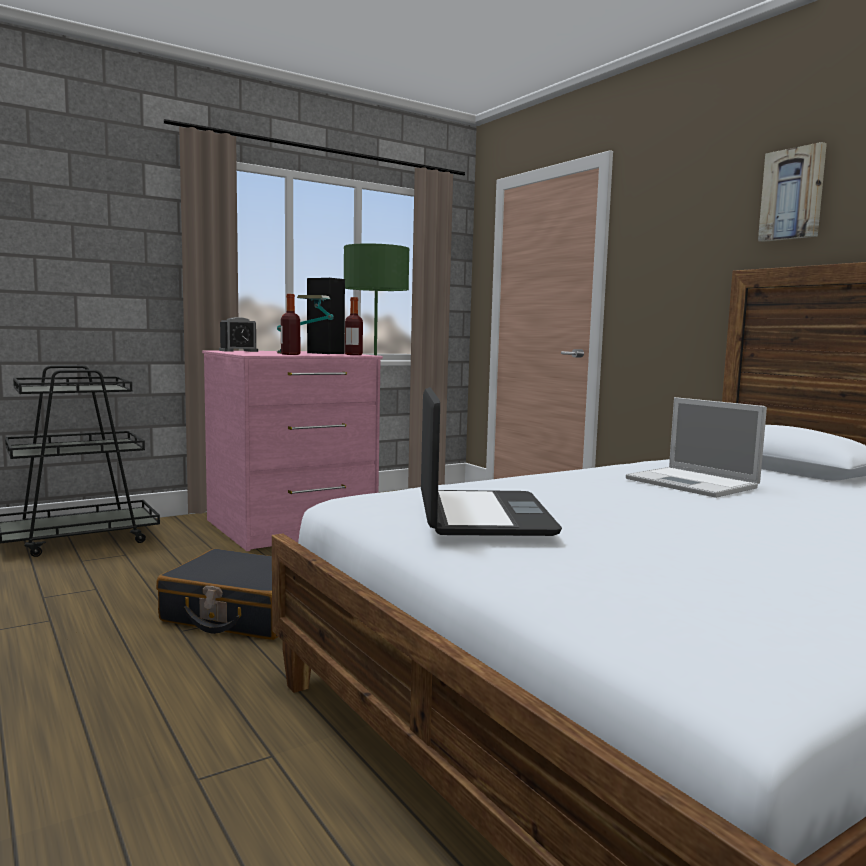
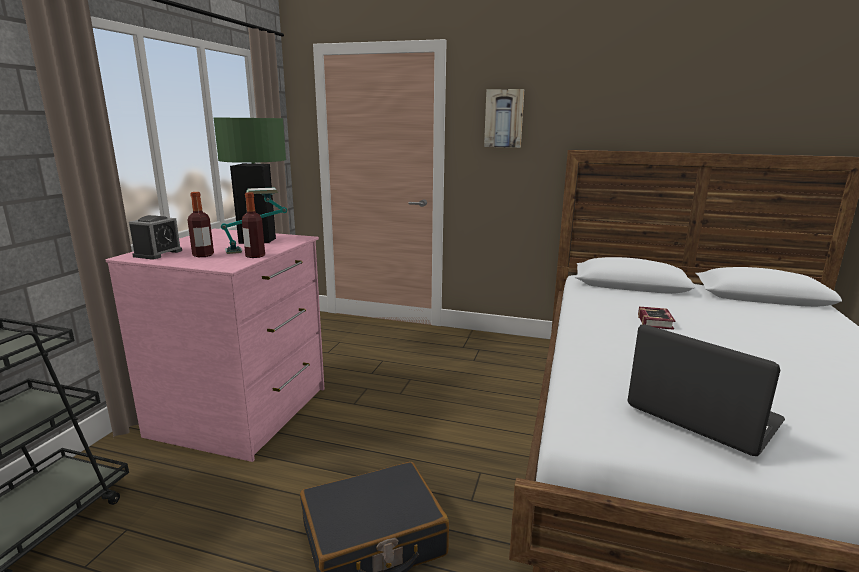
camera: 40 degrees left, 10 degrees up
bottle [345,297,363,355] -> bottle moved to [187,192,214,257]
laptop [626,397,767,498] -> book [638,307,675,330]
picture [758,142,827,242] -> picture moved to [484,89,524,148]

